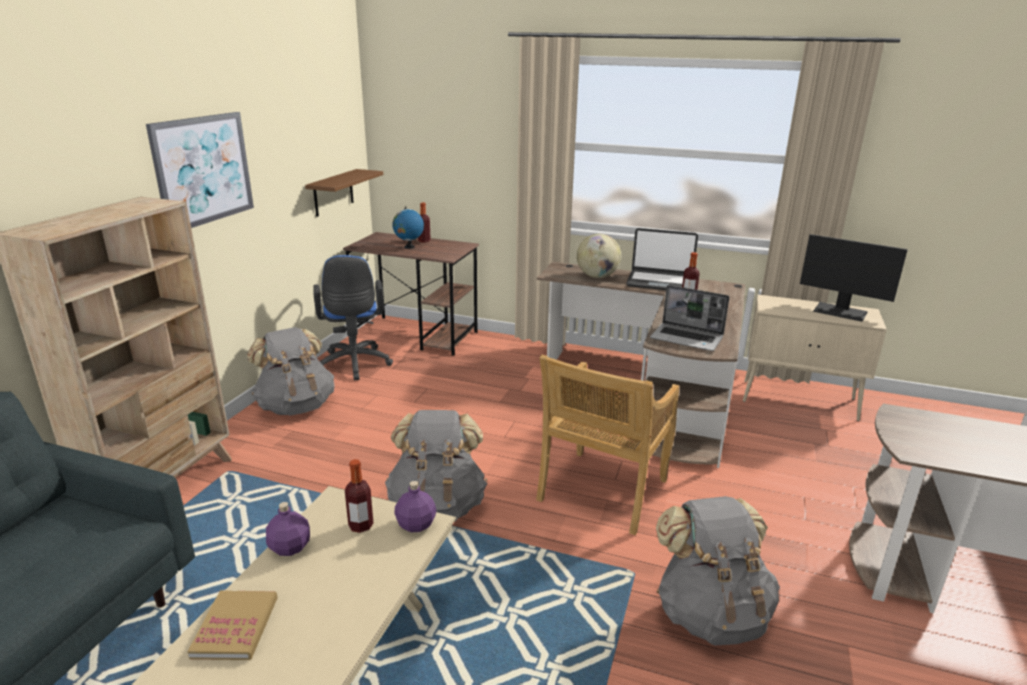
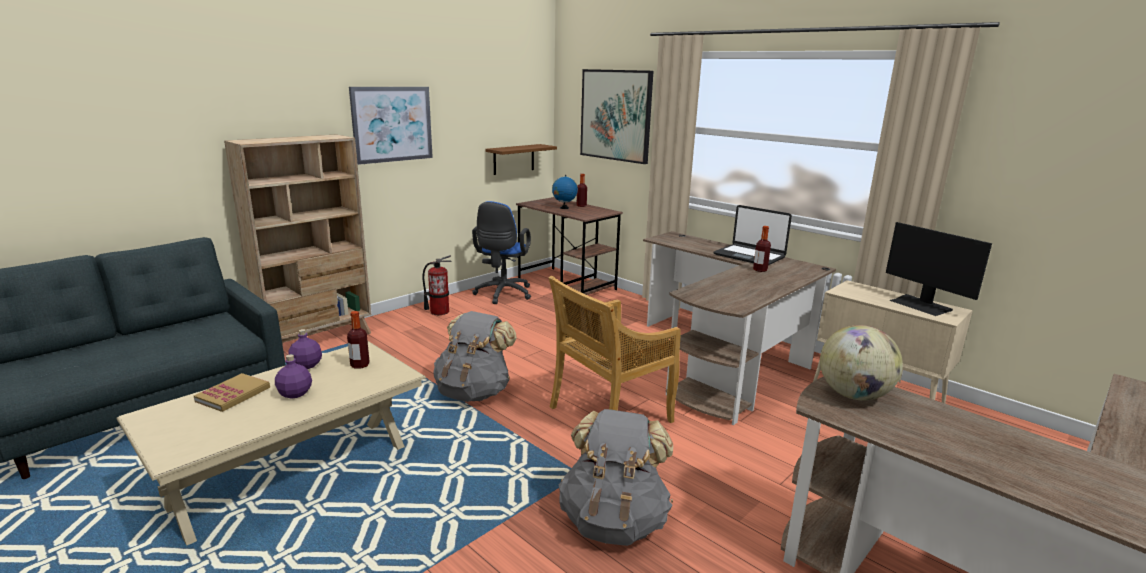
camera: 25 degrees right, 5 degrees down
grey backpack [247,327,335,416] -> fire extinguisher [422,255,452,315]
purple bottle [394,481,436,532] -> purple bottle moved to [275,354,312,399]
globe [577,234,621,278] -> globe moved to [820,325,903,400]
laptop [650,285,730,351] -> none
none -> picture [580,69,654,164]

